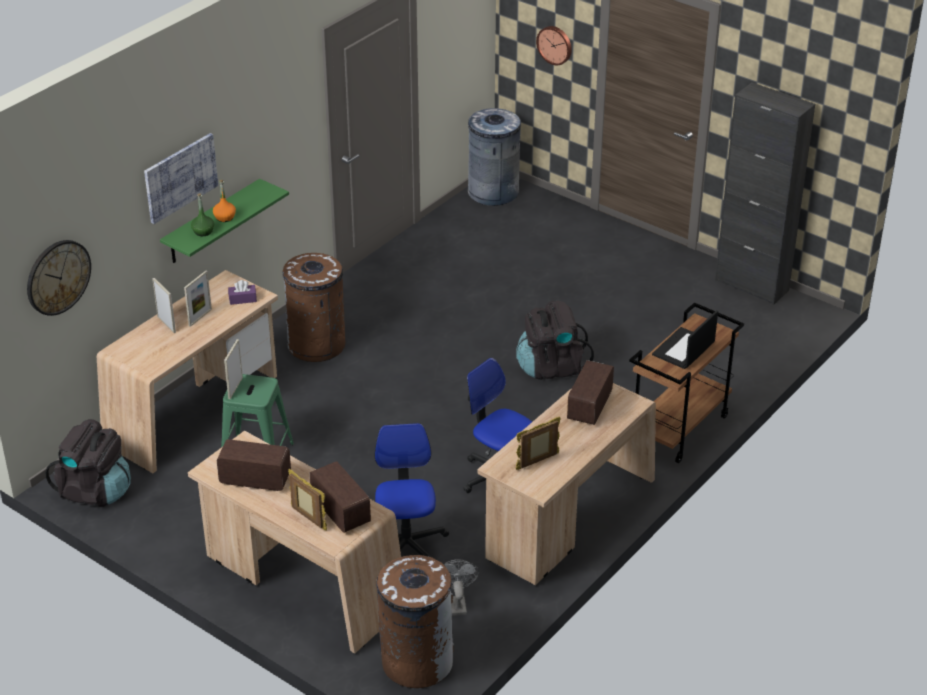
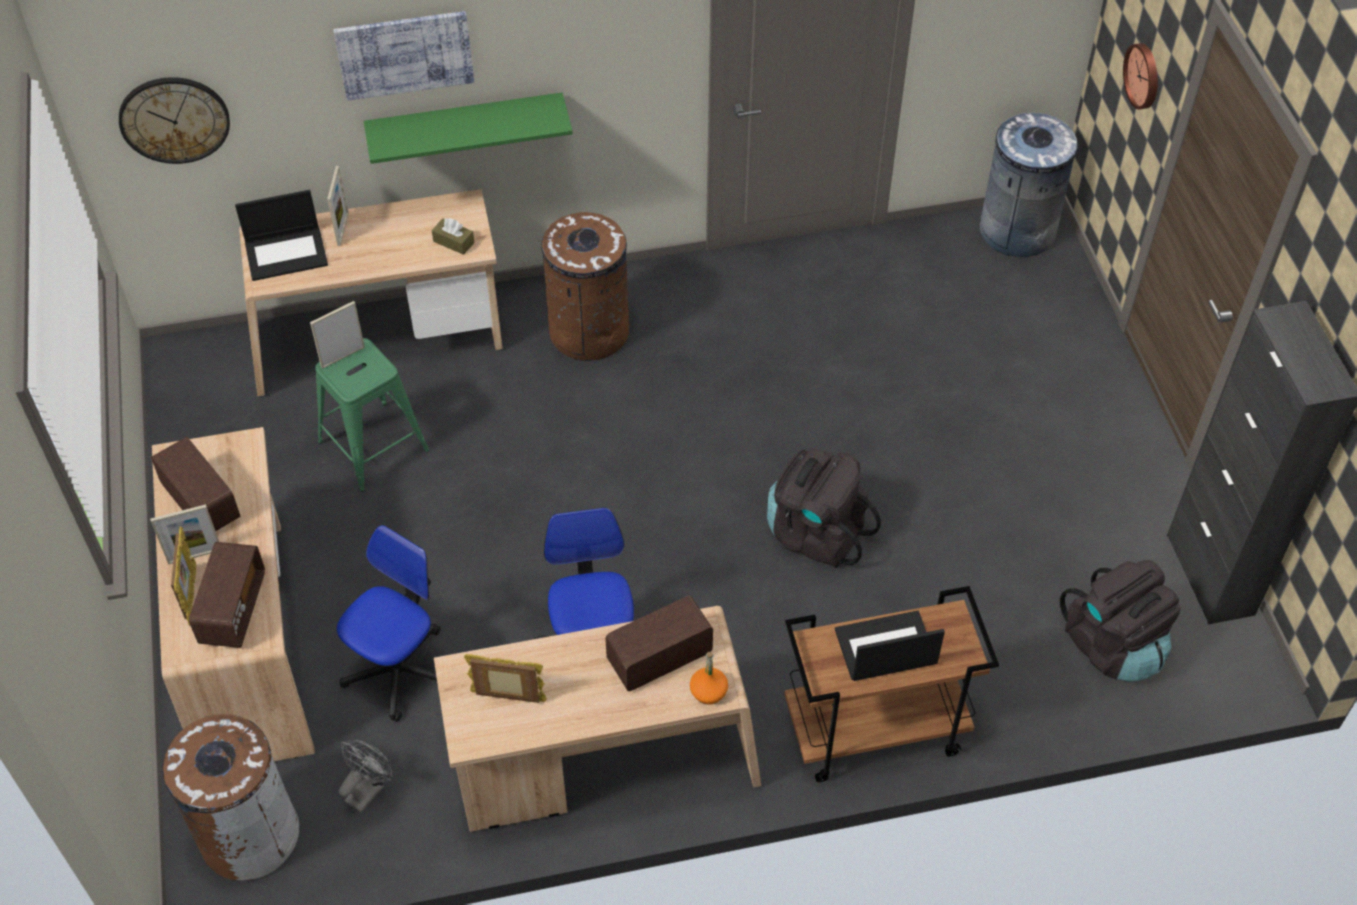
camera: 40 degrees right, 15 degrees up
black backpack [45,419,131,507] -> black backpack moved to [1060,560,1180,682]
picture frame [184,271,212,327] -> picture frame moved to [150,504,219,565]
green bottle [191,194,214,236] -> none
orange bottle [213,180,236,222] -> orange bottle moved to [690,652,728,705]
purple tissue box [228,280,257,305] -> brown tissue box [432,218,475,255]
none -> laptop [235,190,328,281]

